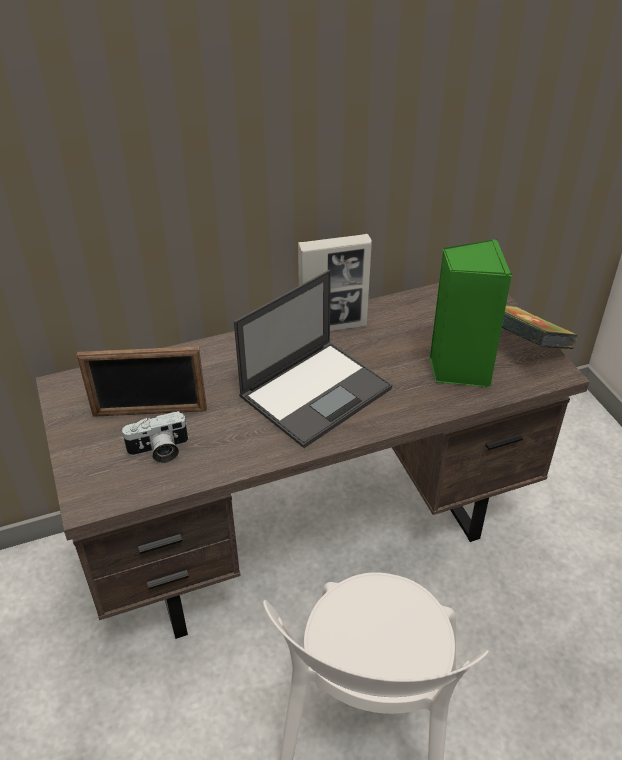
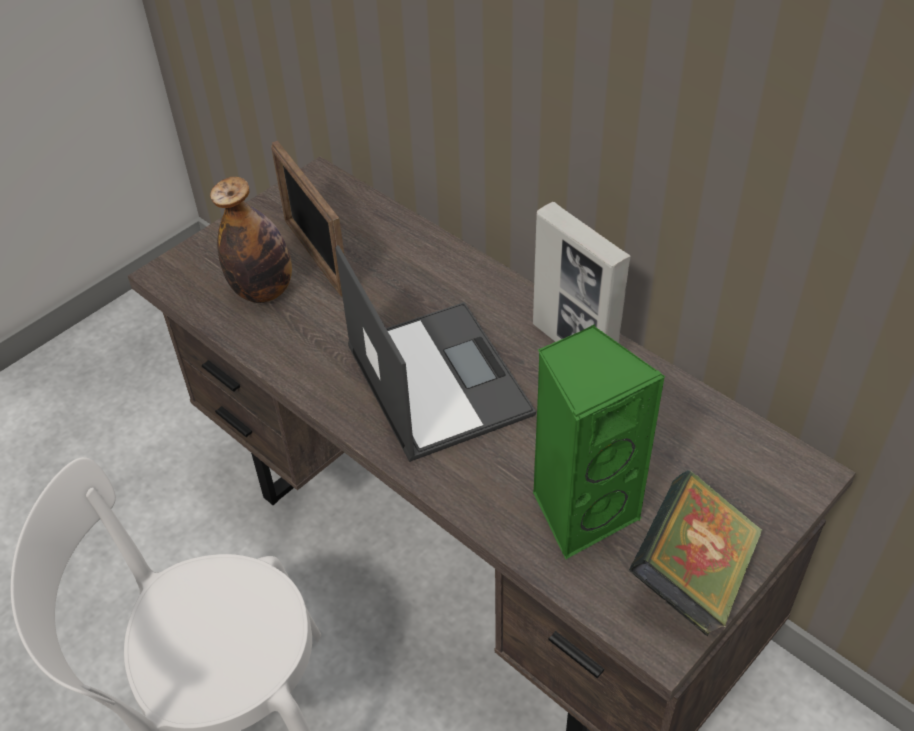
camera: 65 degrees right, 5 degrees up
camera [121,411,188,463] -> bottle [210,177,292,303]
laptop [234,270,392,448] -> laptop turned 135 degrees counterclockwise [335,245,536,462]

